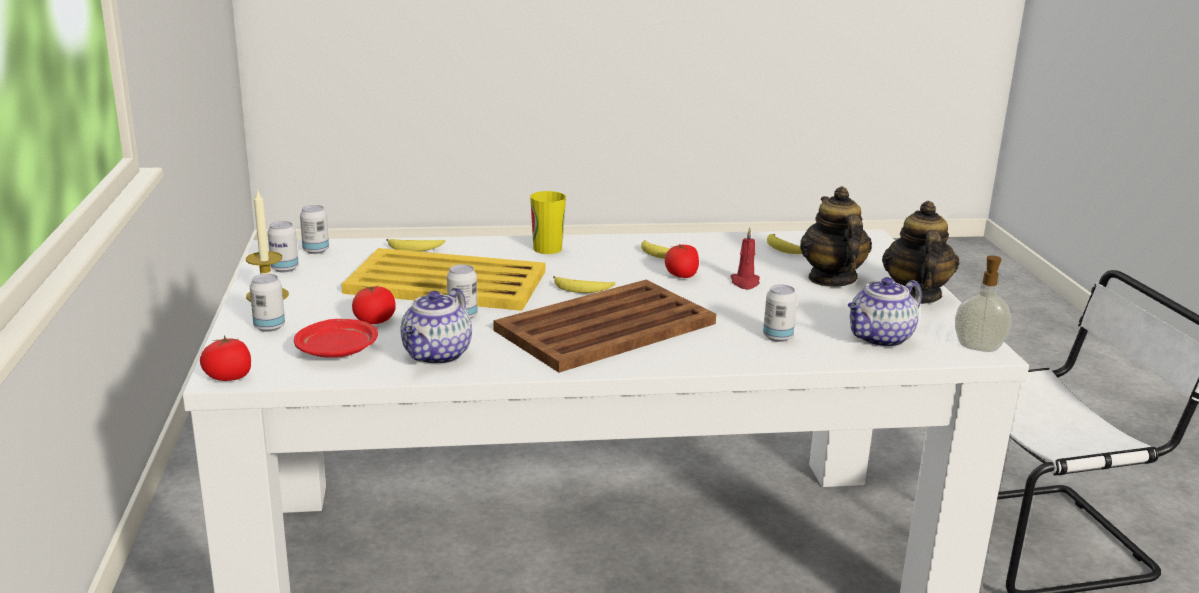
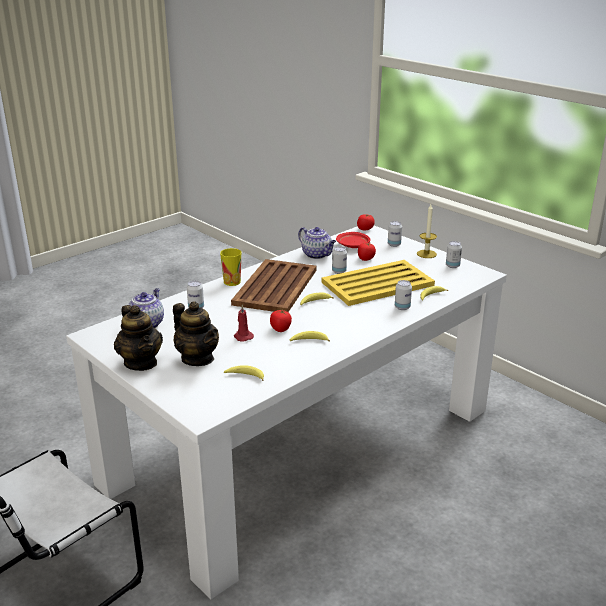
camera: 145 degrees right, 5 degrees up
can [300,205,329,254] -> can moved to [395,280,412,310]
teapot [400,288,472,365] -> teapot turned 150 degrees clockwise [298,227,336,259]
cup [530,191,566,254] -> cup moved to [220,248,242,286]
soap dispenser [955,255,1012,352] -> none

